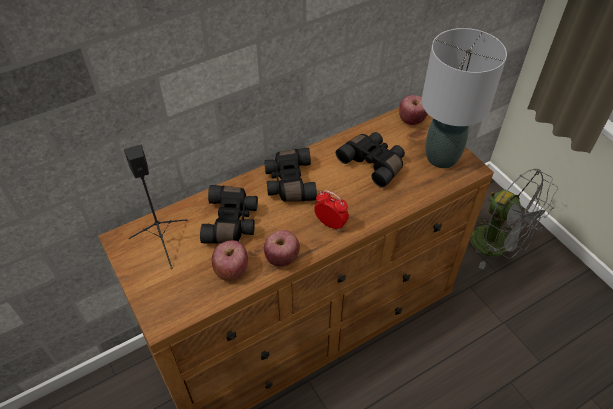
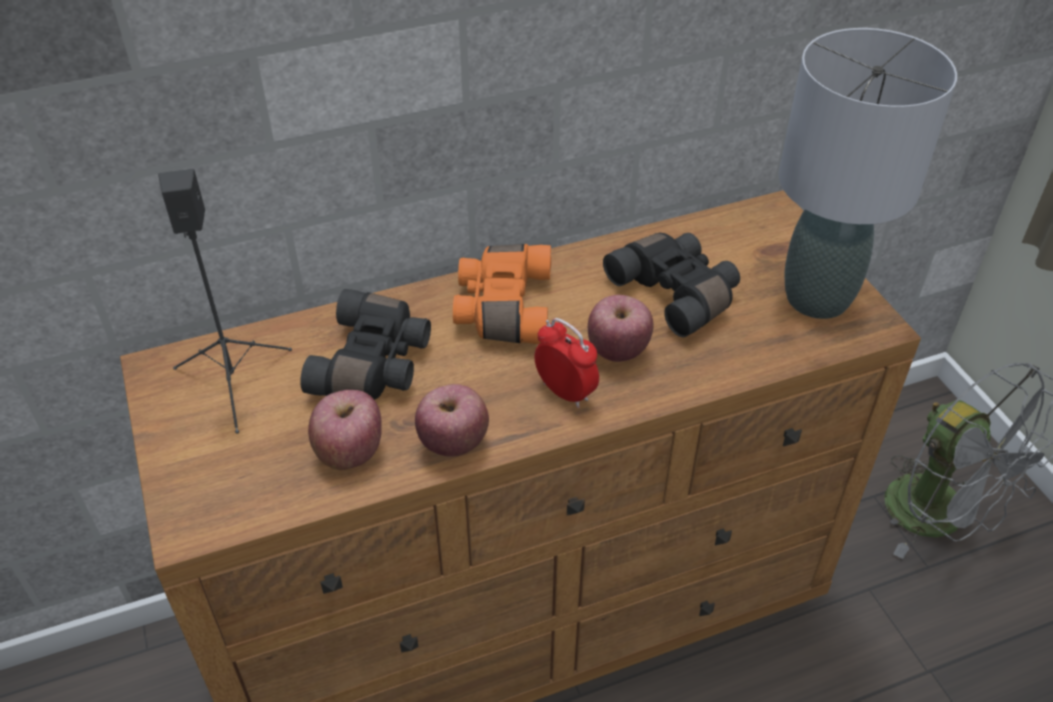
camera: 10 degrees right, 5 degrees down
black binoculars [264,148,317,201] -> orange binoculars [453,244,551,344]
apple [399,95,428,125] -> apple moved to [588,295,653,362]

